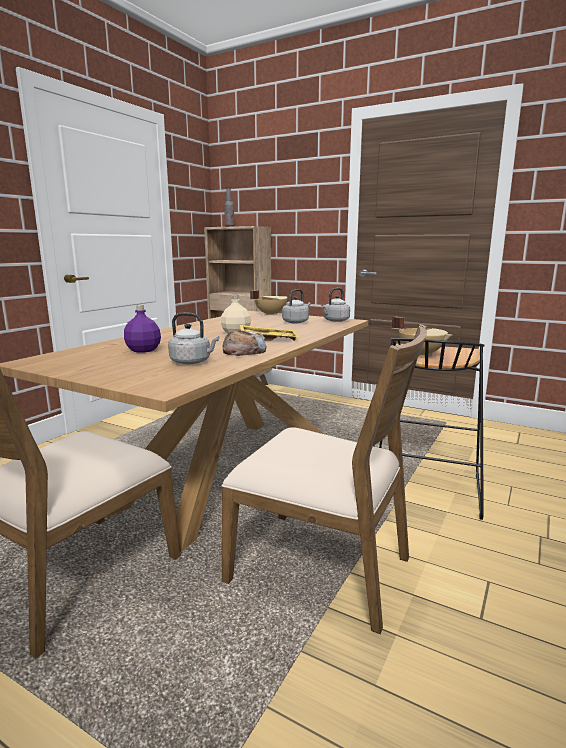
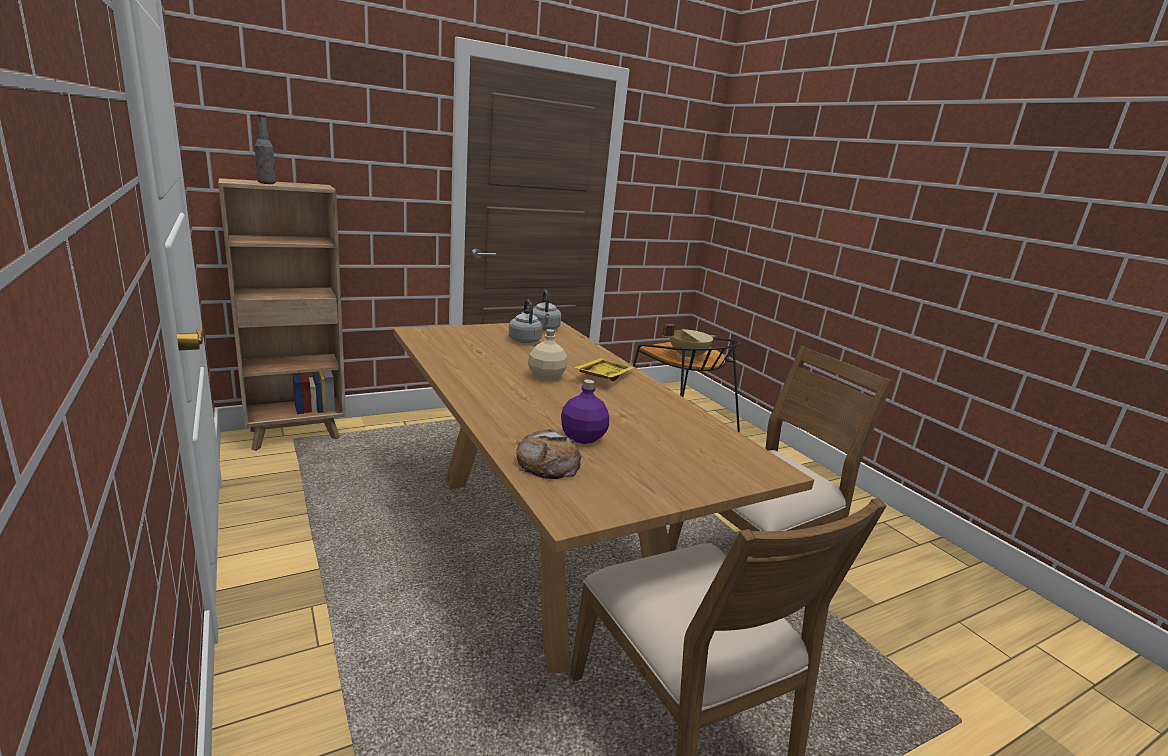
camera: 60 degrees left, 5 degrees up
grey kettle [168,312,219,364] -> none
bread [222,330,266,356] -> bread moved to [516,429,582,479]
beige cooking pot [250,290,287,316] -> none

